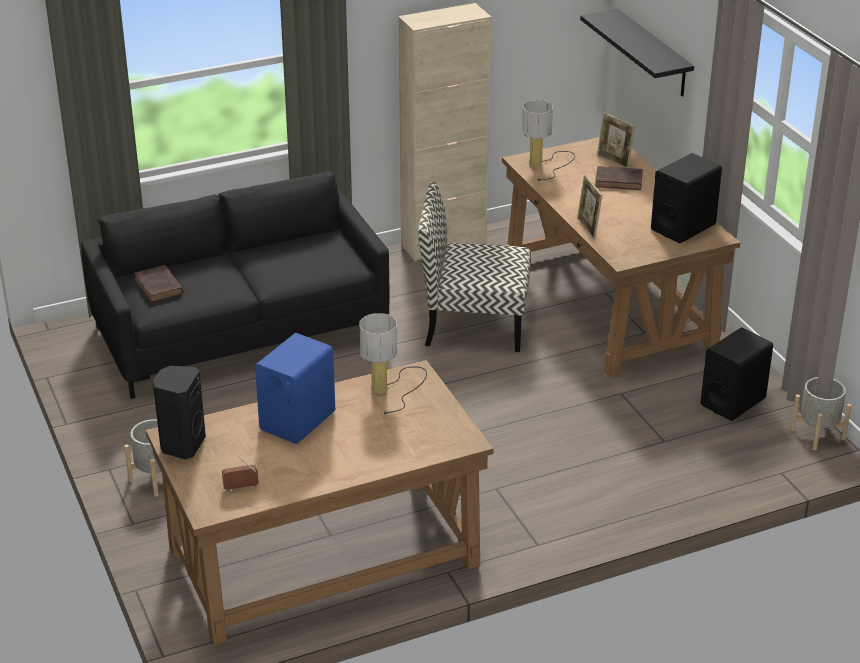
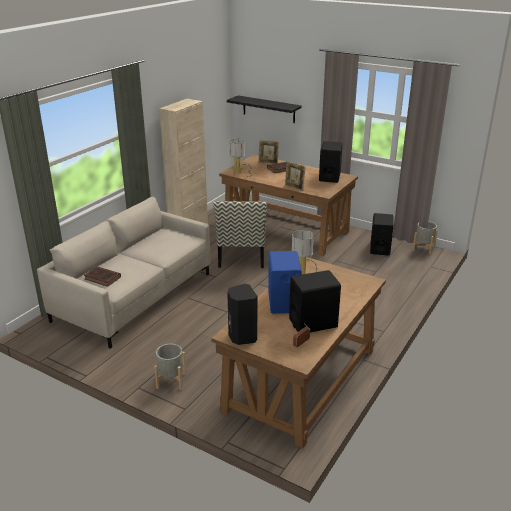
camera: 35 degrees left, 5 degrees down
black sofa [81,171,389,399] -> beige sofa [37,197,210,349]
chair [418,182,531,352] -> chair turned 60 degrees counterclockwise [213,201,267,268]
none -> black speaker [289,270,341,332]

